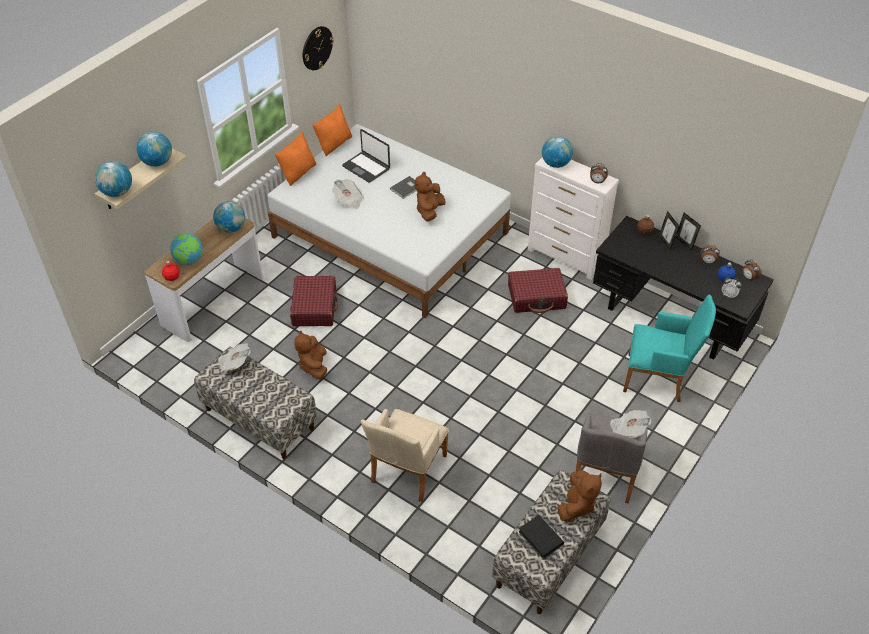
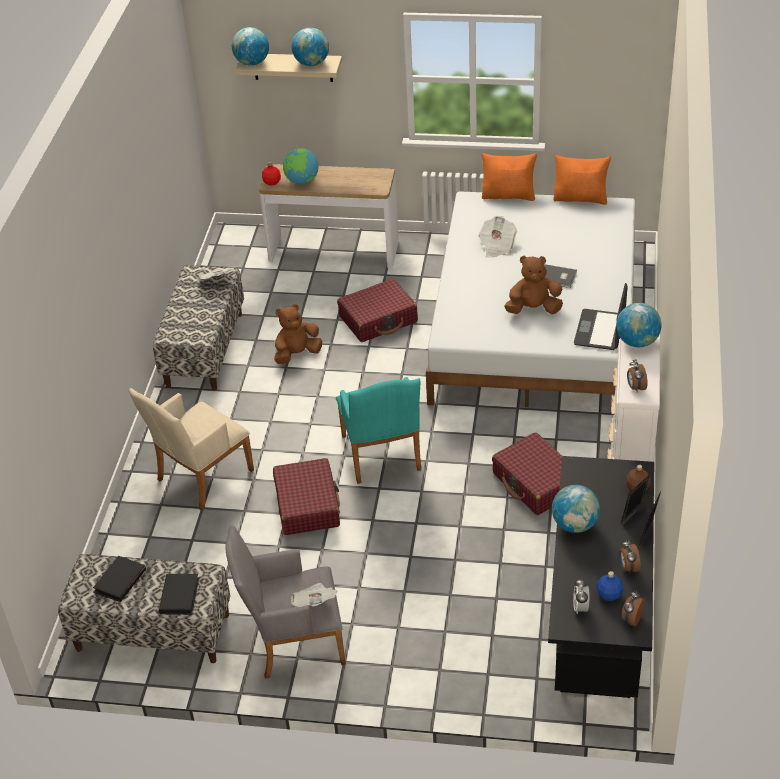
camera: 65 degrees right, 5 degrees down
globe [213,201,245,233] -> globe moved to [552,485,600,533]
wall clock [303,26,334,70] -> none
laptop [342,129,390,182] -> laptop moved to [574,283,628,350]
beige armchair [361,409,449,502] -> beige armchair turned 45 degrees counterclockwise [129,388,254,511]
brown plush toy [557,470,602,522] -> black book [159,574,199,615]
turquoise armchair [623,294,716,402] -> turquoise armchair moved to [336,377,421,484]
none -> red suitcase [273,458,340,535]

